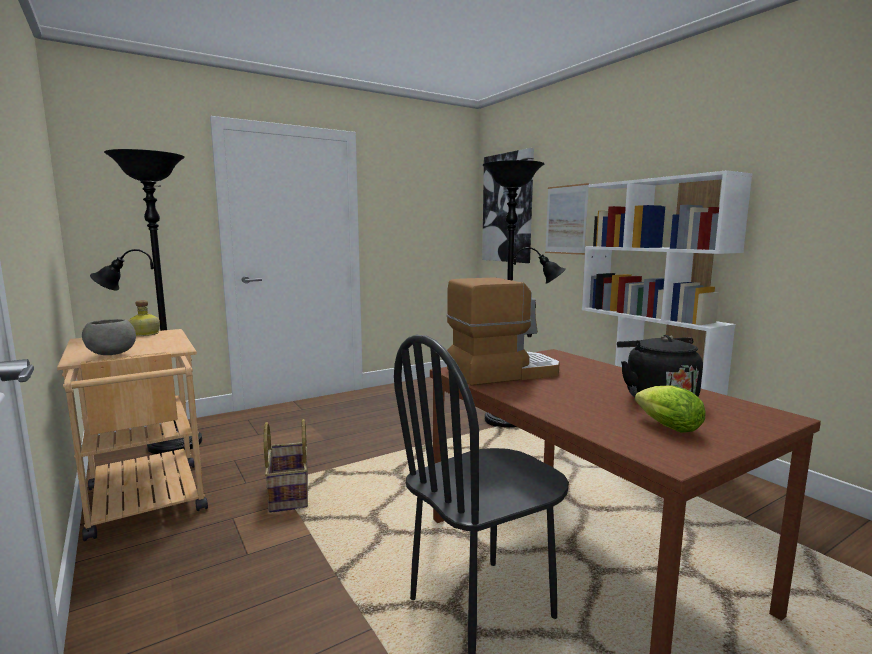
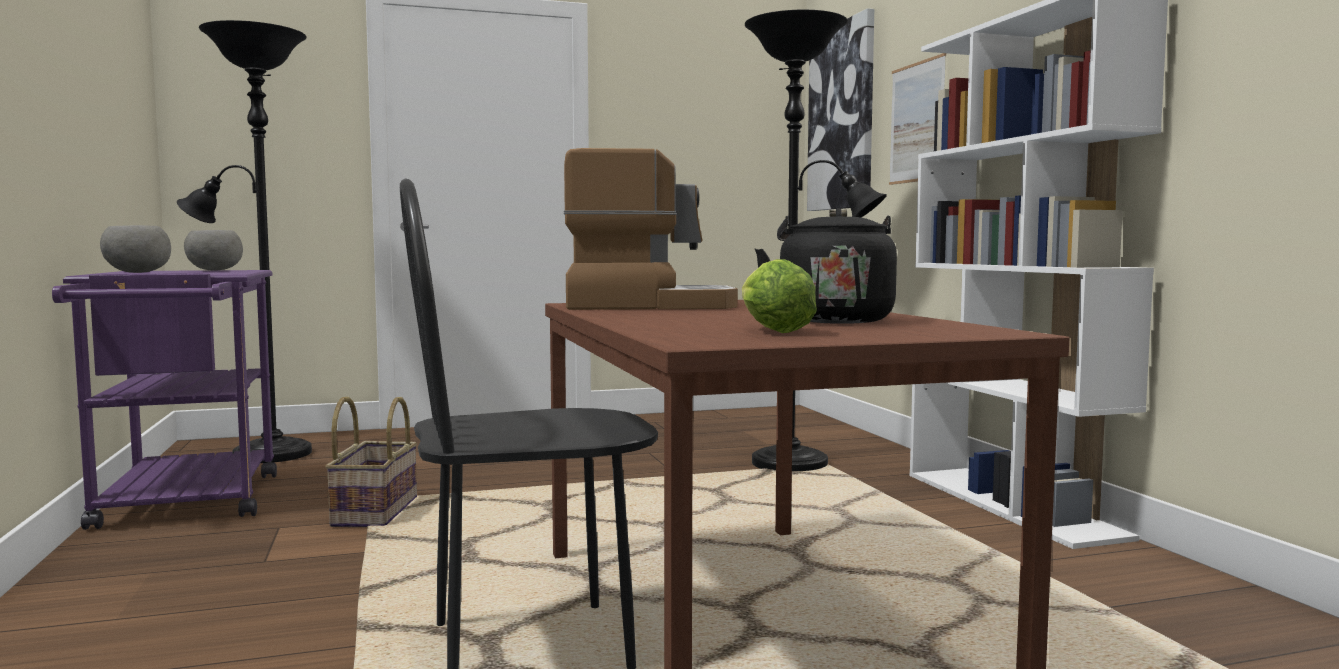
camera: 15 degrees right, 5 degrees down
beige cart [57,329,208,541] -> purple cart [52,270,277,530]
bottle [129,300,160,336] -> grey bowl [184,230,243,270]

